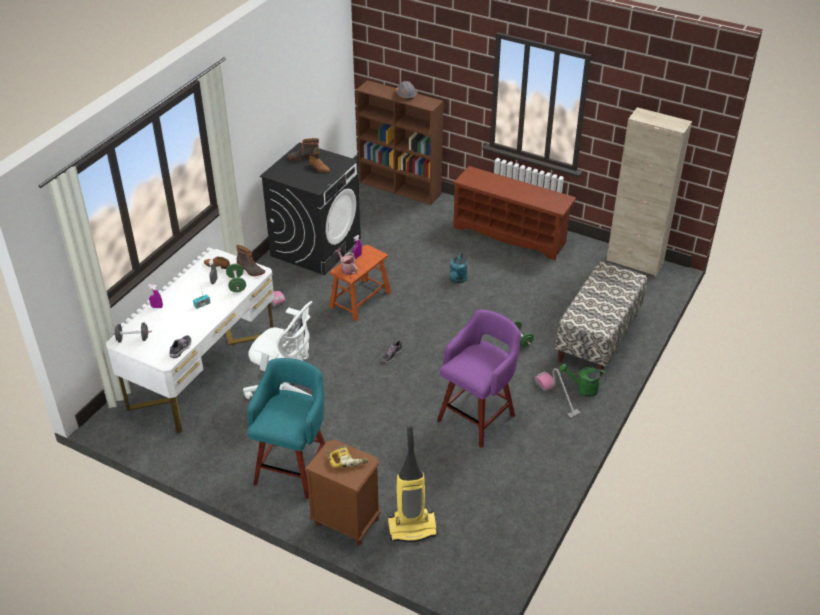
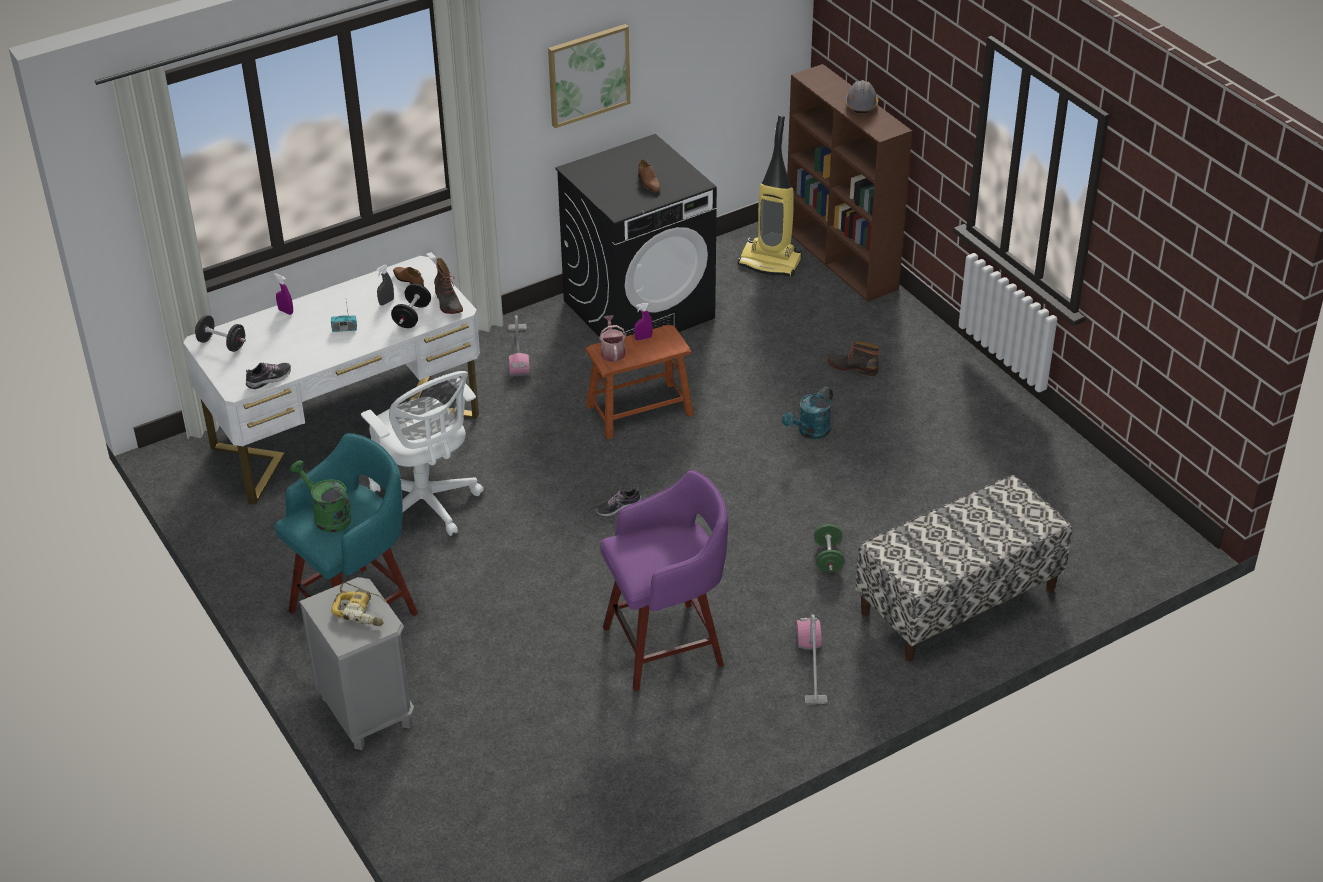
camera: 30 degrees right, 0 degrees up
green dumbbell [226,264,246,292] -> black dumbbell [391,283,431,328]
boot [288,138,320,161] -> boot moved to [827,341,880,376]
brown nightstand [305,440,381,545] -> grey nightstand [299,577,414,750]
vacuum cleaner [388,426,438,542] -> vacuum cleaner moved to [738,115,802,277]
brown shoe rack [453,166,576,260] -> none
green watering can [560,364,606,397] -> green watering can moved to [290,460,351,532]
beige cabinet [606,107,692,276] -> none
none -> picture [548,24,630,128]

